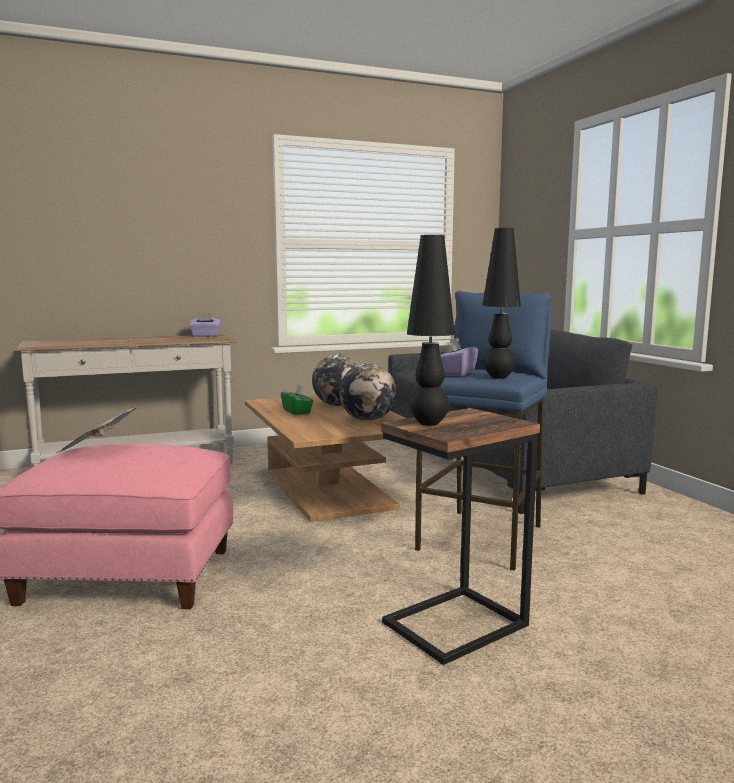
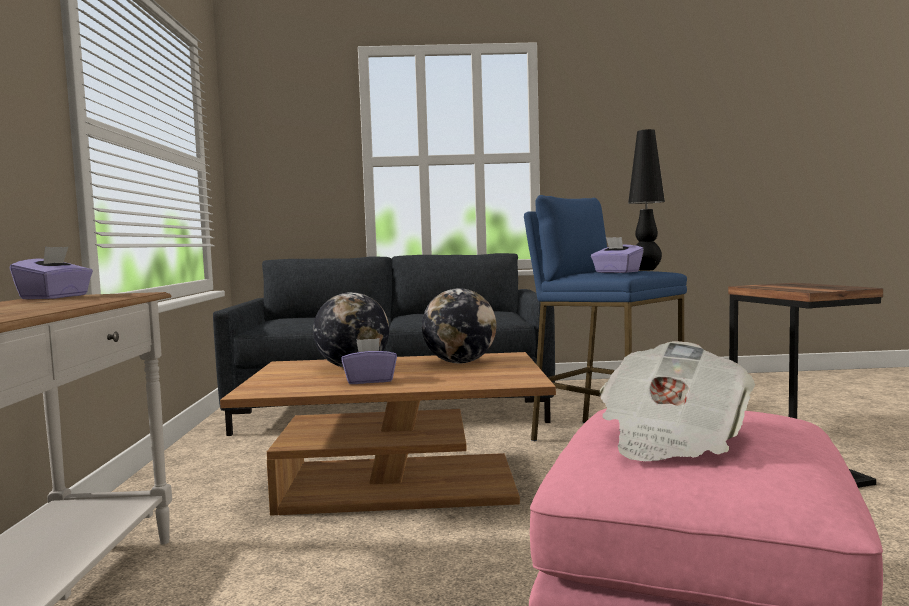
camera: 70 degrees left, 5 degrees down
green tissue box [281,385,313,415] -> purple tissue box [341,338,397,384]
black table lamp [407,235,455,426] -> none

